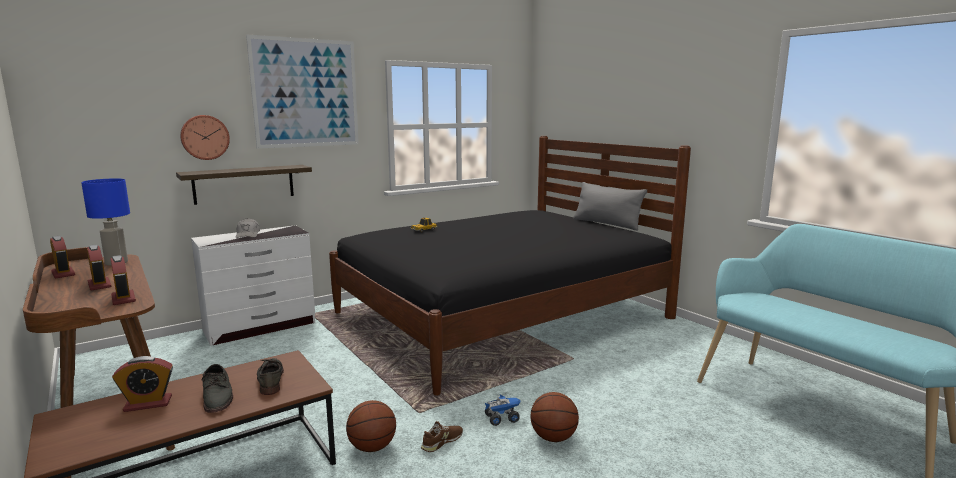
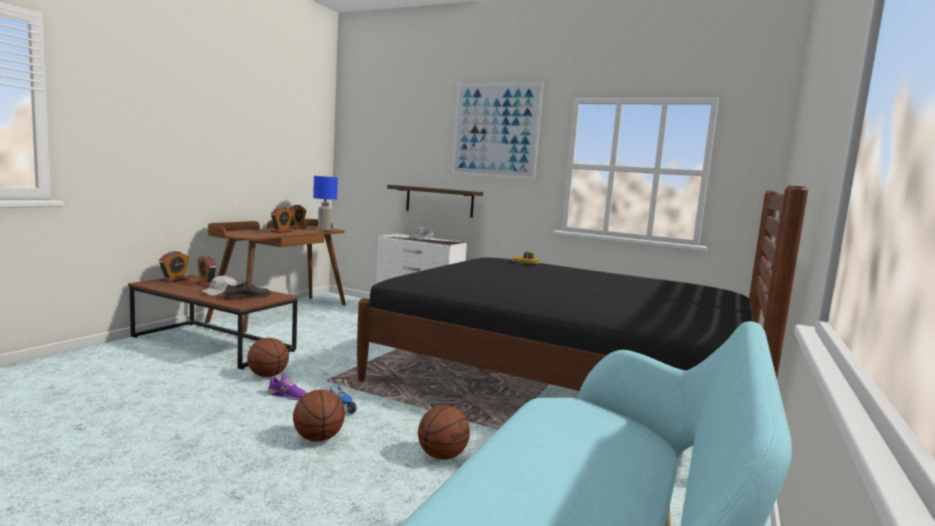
camera: 60 degrees right, 5 degrees down
alarm clock [111,255,136,305] -> alarm clock moved to [159,251,190,283]
wall clock [180,115,230,160] -> none
grey shoe [202,364,233,413] -> white cap [200,275,238,296]
brown shoe [421,421,463,452] -> purple shoe [267,374,307,400]
grey pillow [573,182,647,230] -> none
none -> basketball [418,405,470,460]

